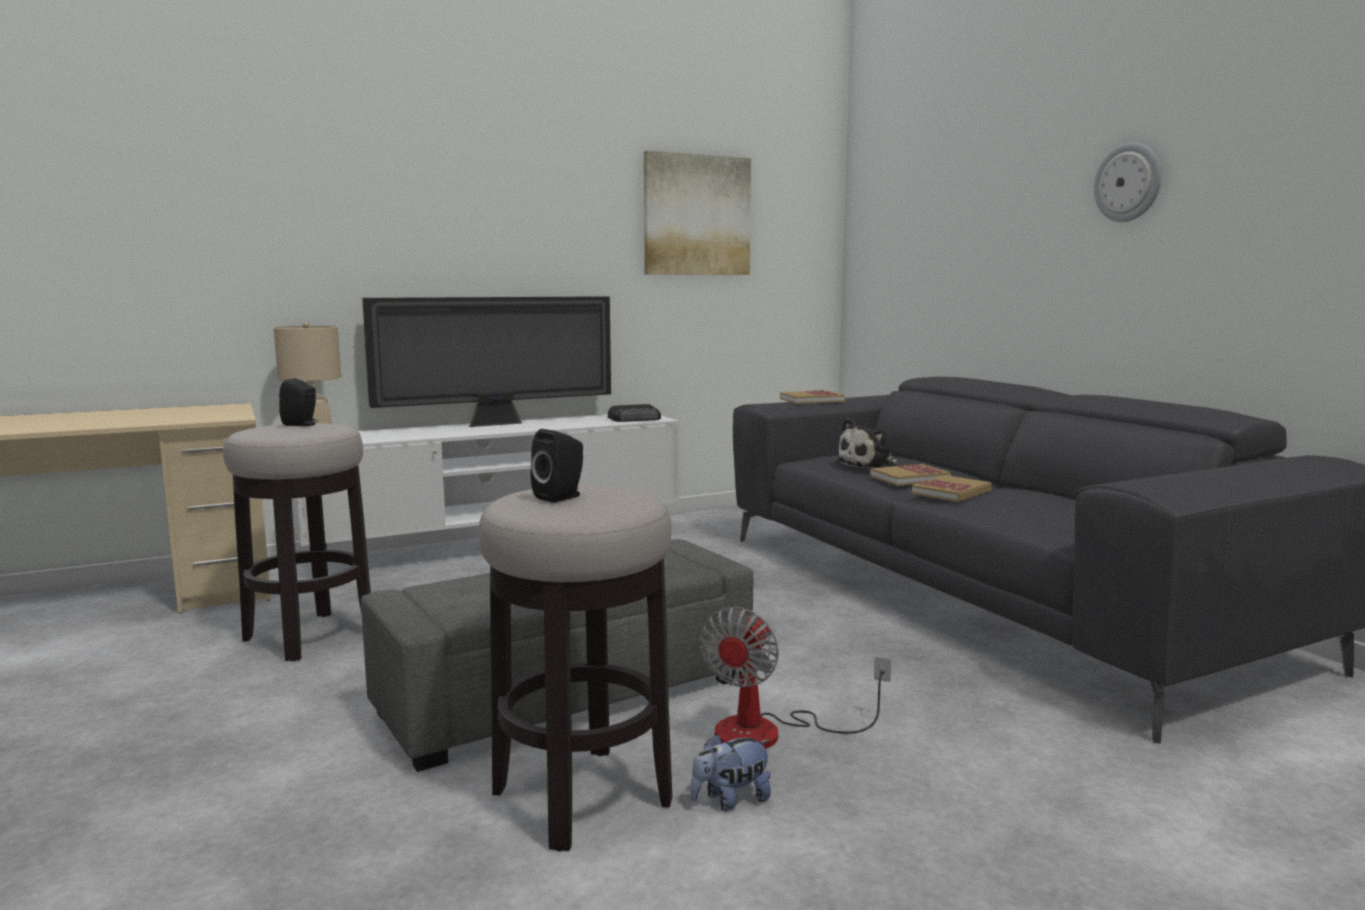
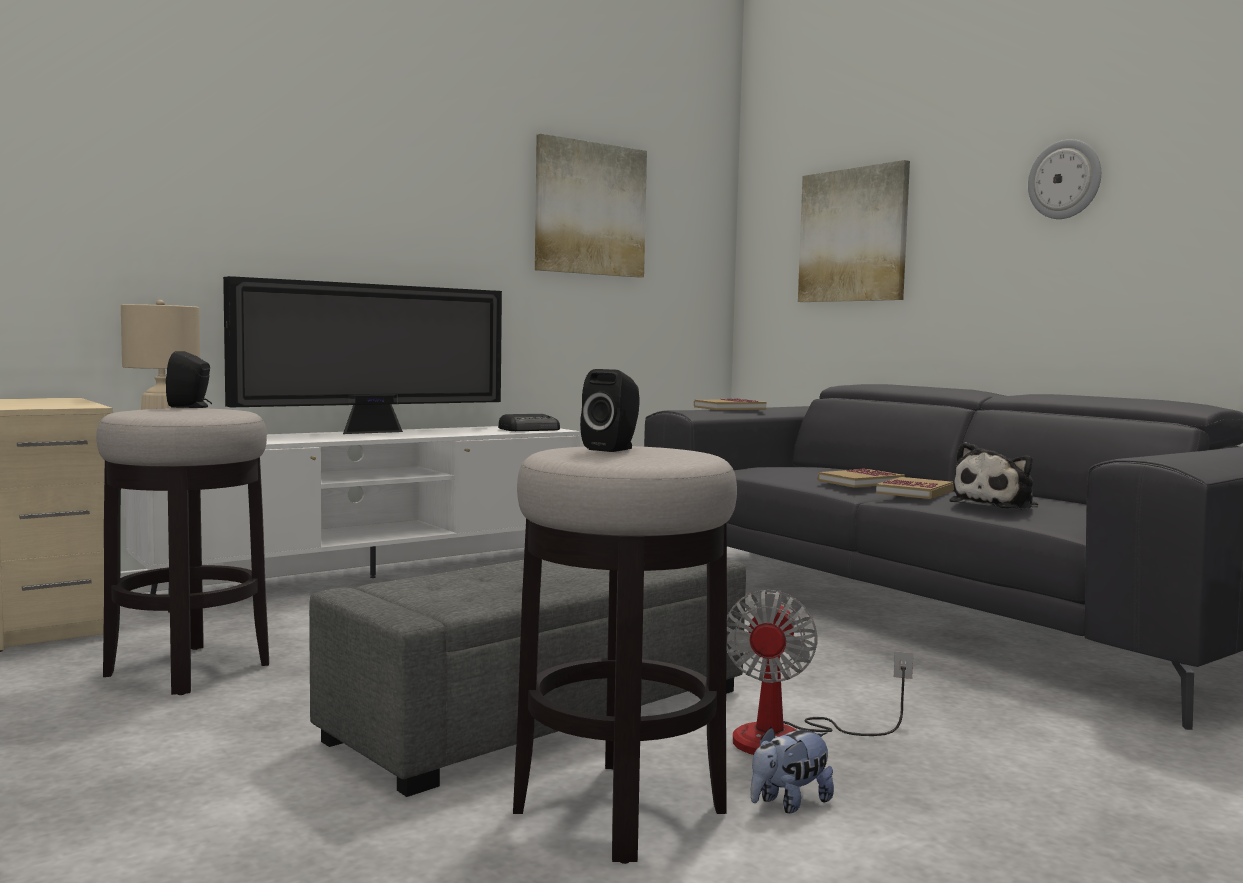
camera: 10 degrees left, 5 degrees down
plush toy [834,418,899,470] -> plush toy moved to [950,442,1038,510]
none -> picture [798,160,910,302]

